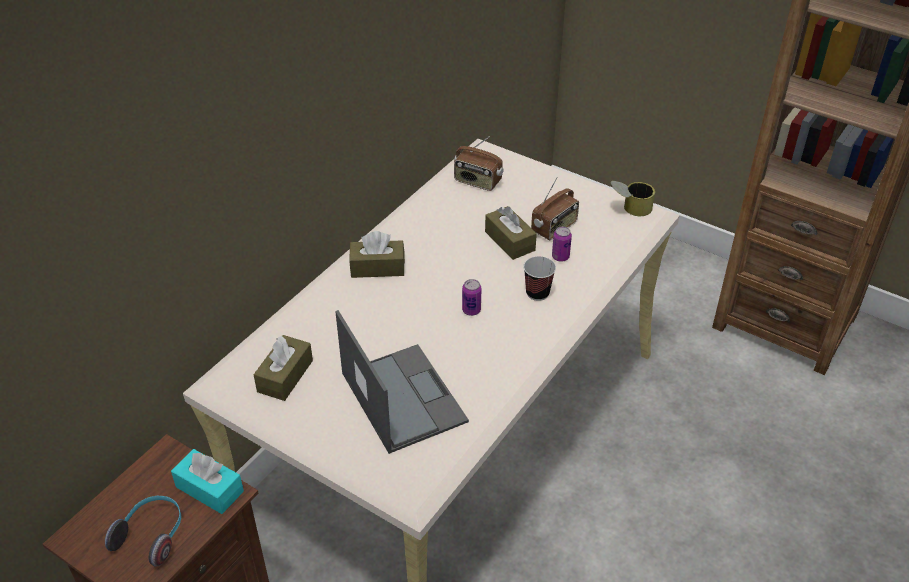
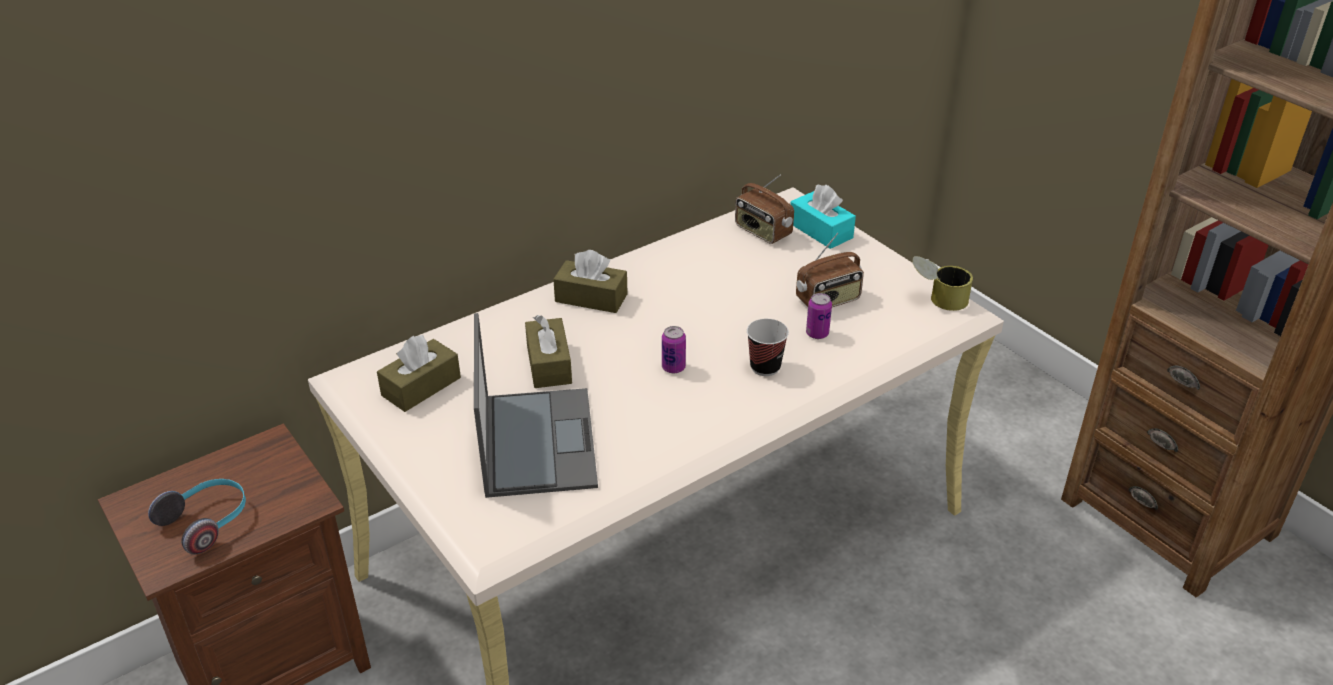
camera: 20 degrees right, 5 degrees down
turquoise tissue box [171,449,244,514] -> turquoise tissue box moved to [791,184,856,249]
brown tissue box [485,206,537,260] -> brown tissue box moved to [525,315,572,388]

